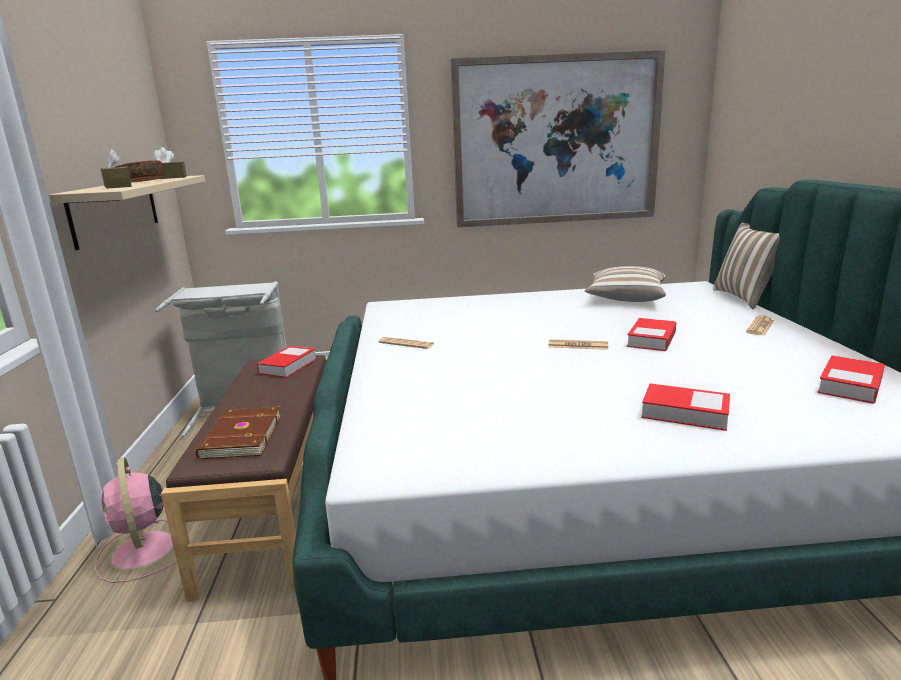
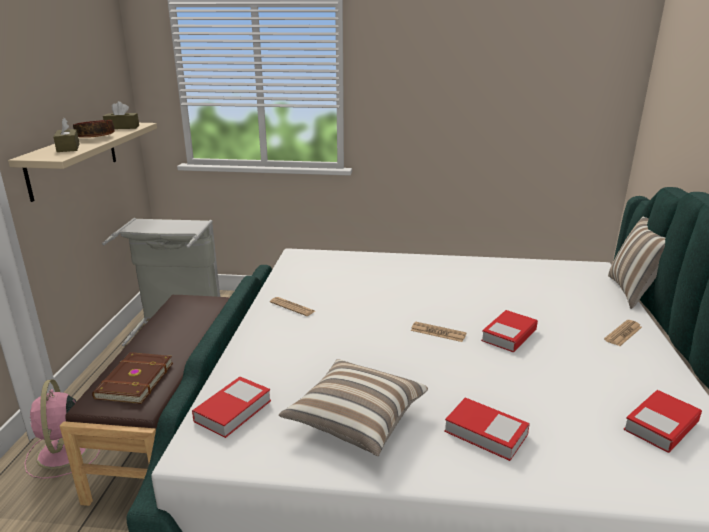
camera: 10 degrees right, 5 degrees up
book [257,346,317,378] -> book moved to [192,377,271,438]
picture [450,50,665,227] -> none
pillow [585,266,666,302] -> pillow moved to [279,359,428,456]

